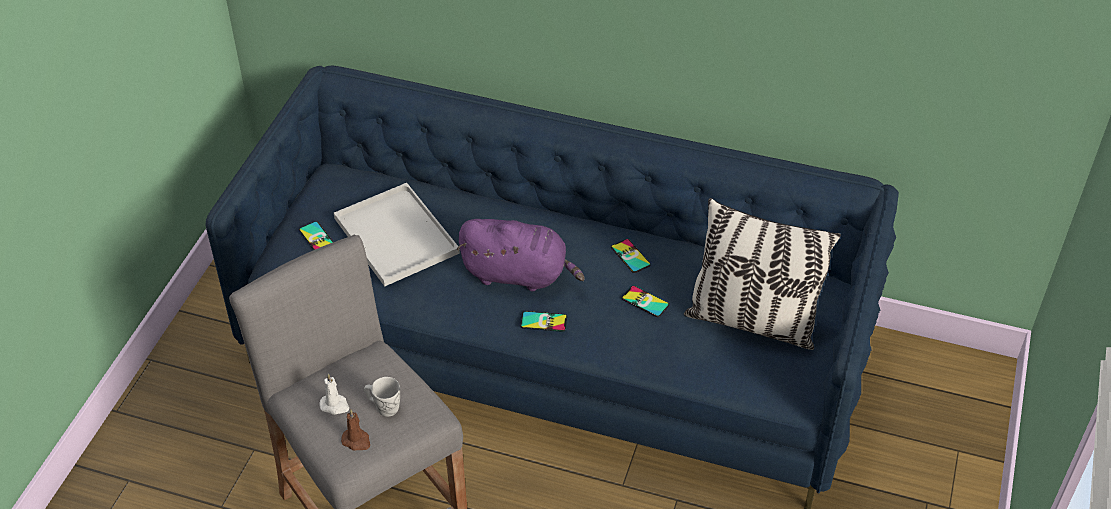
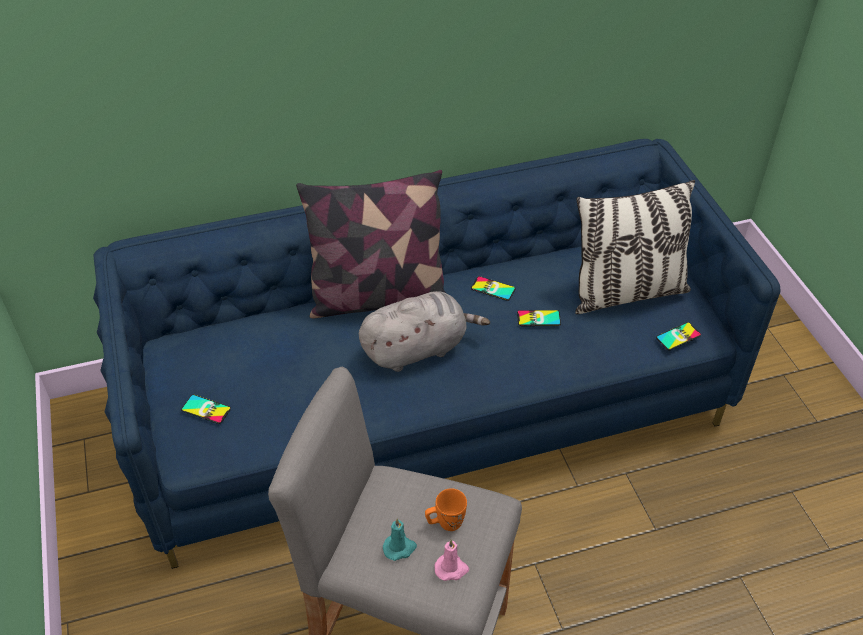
camera: 35 degrees left, 0 degrees up
white candle [319,374,349,415] -> turquoise candle [383,518,417,561]
white tray [334,183,460,286] -> none
brown candle [341,409,370,451] -> pink candle [435,539,469,581]
white mug [364,377,400,417] -> orange mug [425,489,467,531]
purple plush toy [457,219,585,291] -> grey plush toy [359,291,490,372]
phone [520,311,567,332] -> phone moved to [656,322,701,350]
none -> pillow [296,170,446,318]

